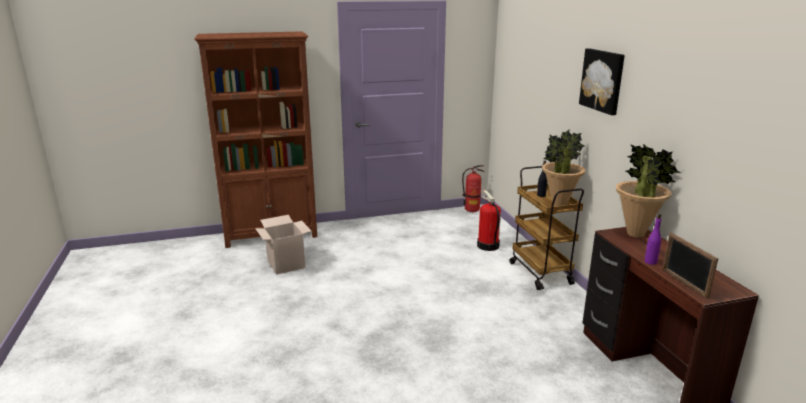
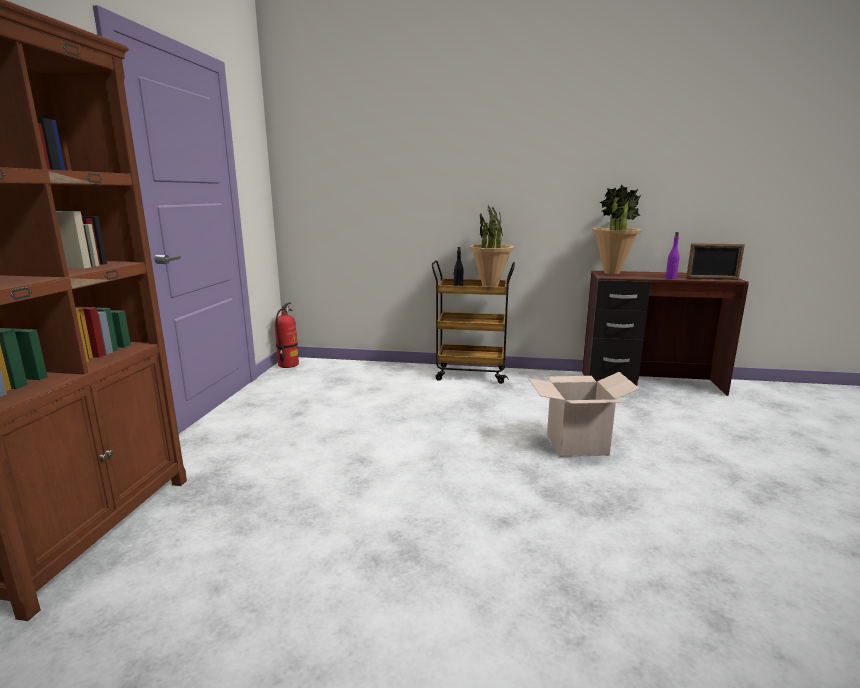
camera: 65 degrees left, 5 degrees down
cardboard box [255,215,311,275] -> cardboard box moved to [528,372,640,457]
fire extinguisher [477,190,501,251] -> none
picture [579,48,625,115] -> none

